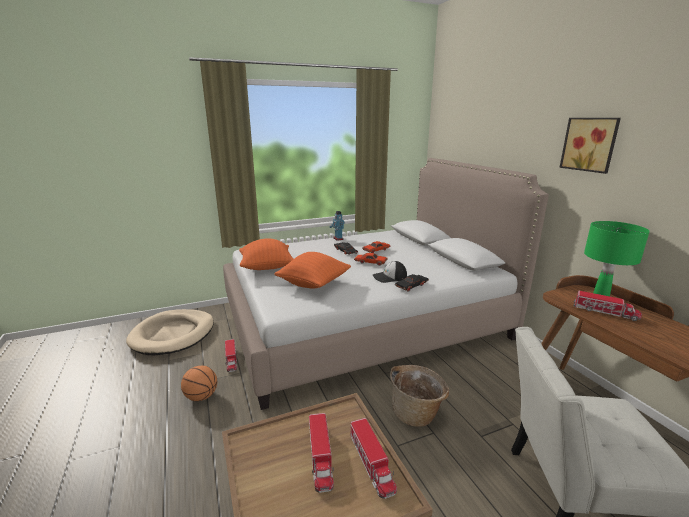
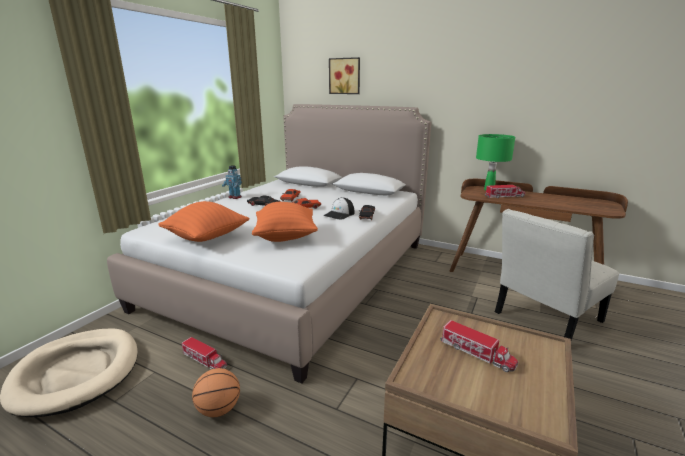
camera: 40 degrees left, 0 degrees up
toy truck [350,418,397,499] -> none
basket [390,365,449,427] -> none
picture [559,118,621,174] -> picture moved to [329,57,360,94]

